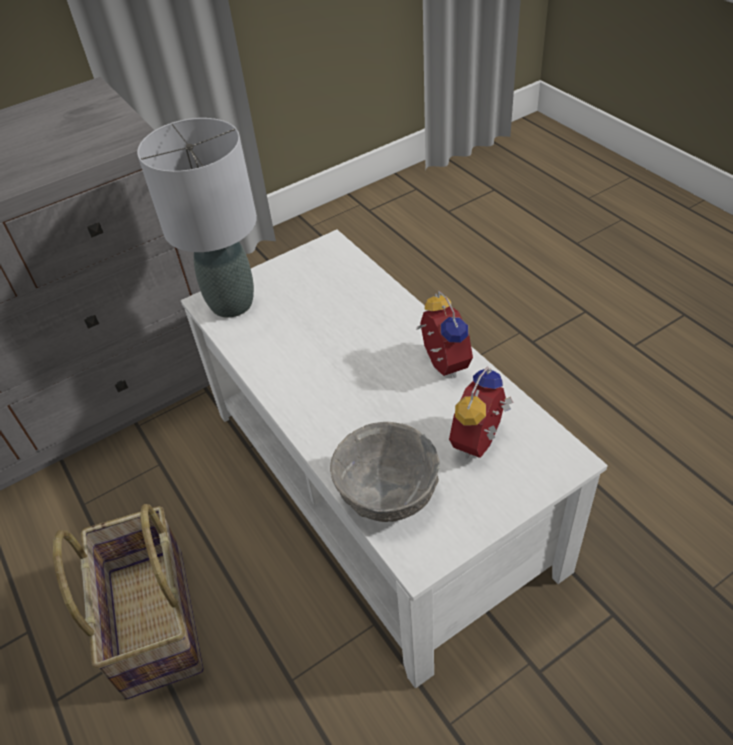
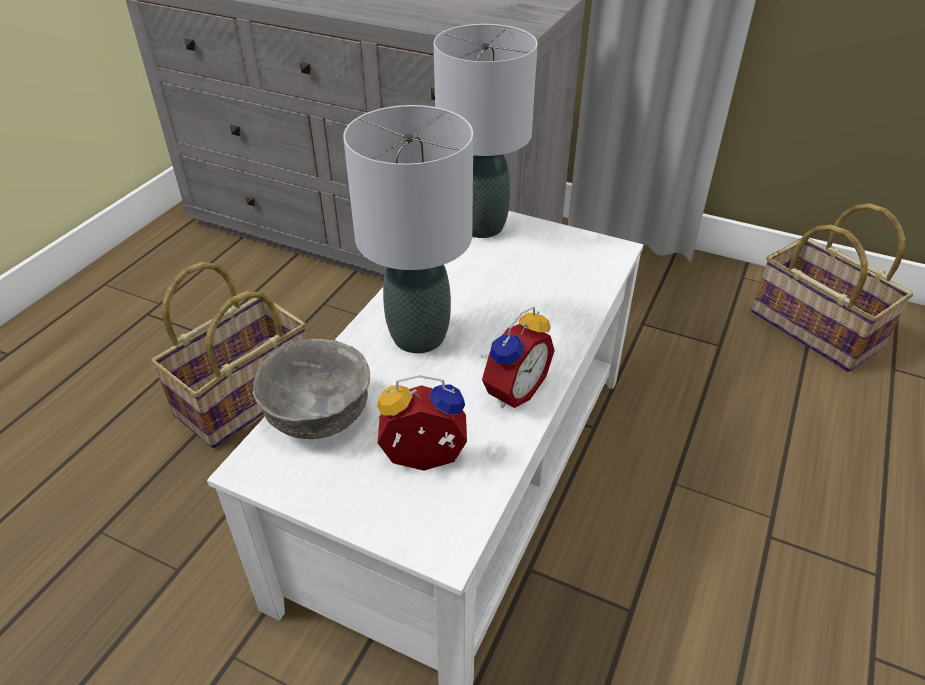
camera: 55 degrees right, 5 degrees down
none -> grey table lamp [343,105,473,353]
none -> basket [751,203,913,372]

